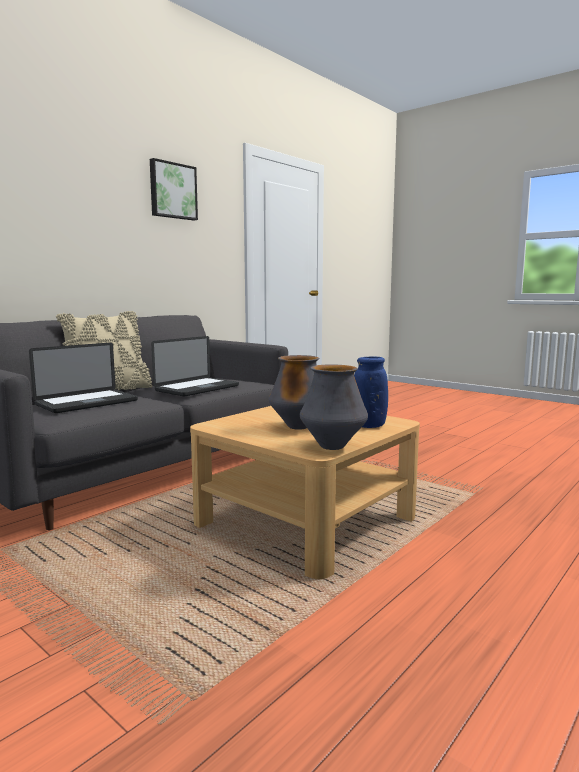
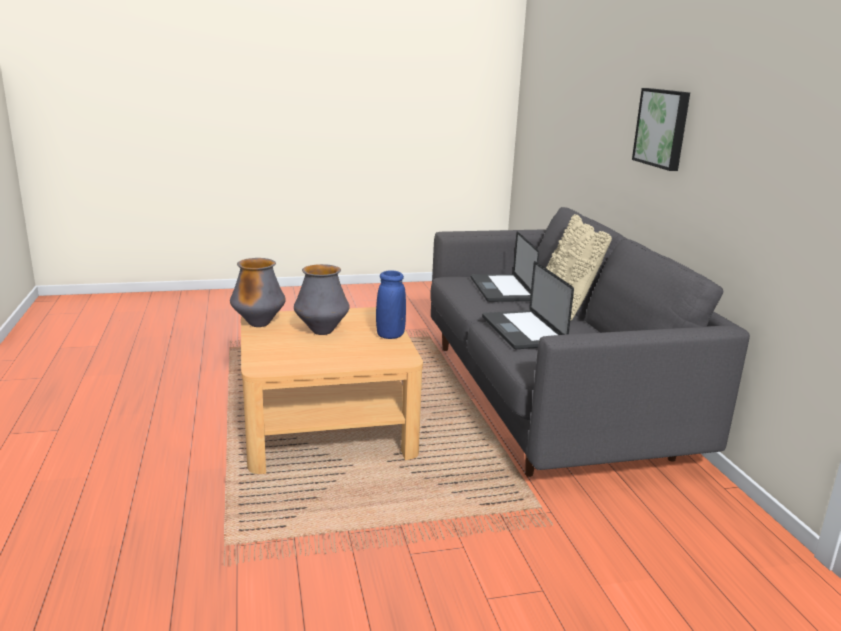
camera: 125 degrees right, 10 degrees up
picture [150,158,198,221] -> picture moved to [632,88,690,171]
blue vase [354,357,388,428] -> blue vase moved to [376,270,406,339]

